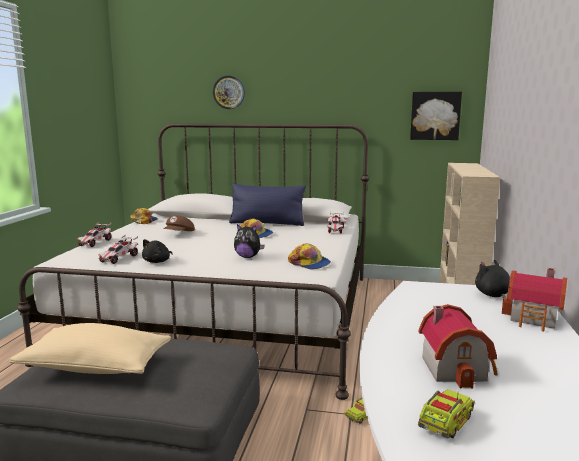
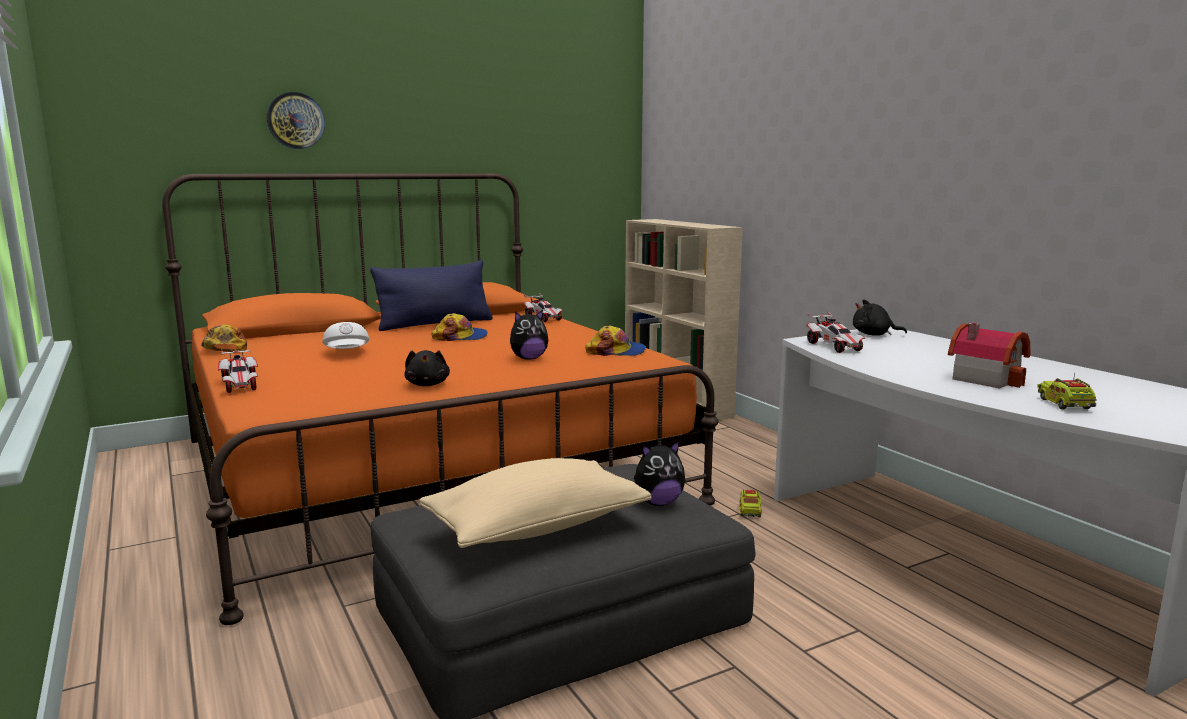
camera: 40 degrees left, 0 degrees up
white bed [17,124,369,400] -> orange bed [162,173,719,625]
toy car [98,235,138,264] -> toy car moved to [806,312,865,353]
brown cap [163,215,195,231] -> white cap [322,322,369,349]
picture [410,92,462,140] -> none
toy house [502,268,567,332] -> none
none -> plush toy [634,441,685,506]

